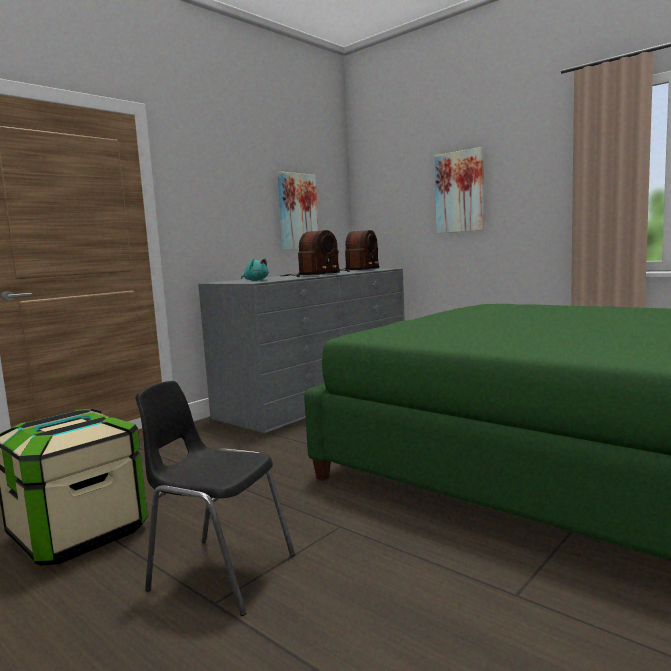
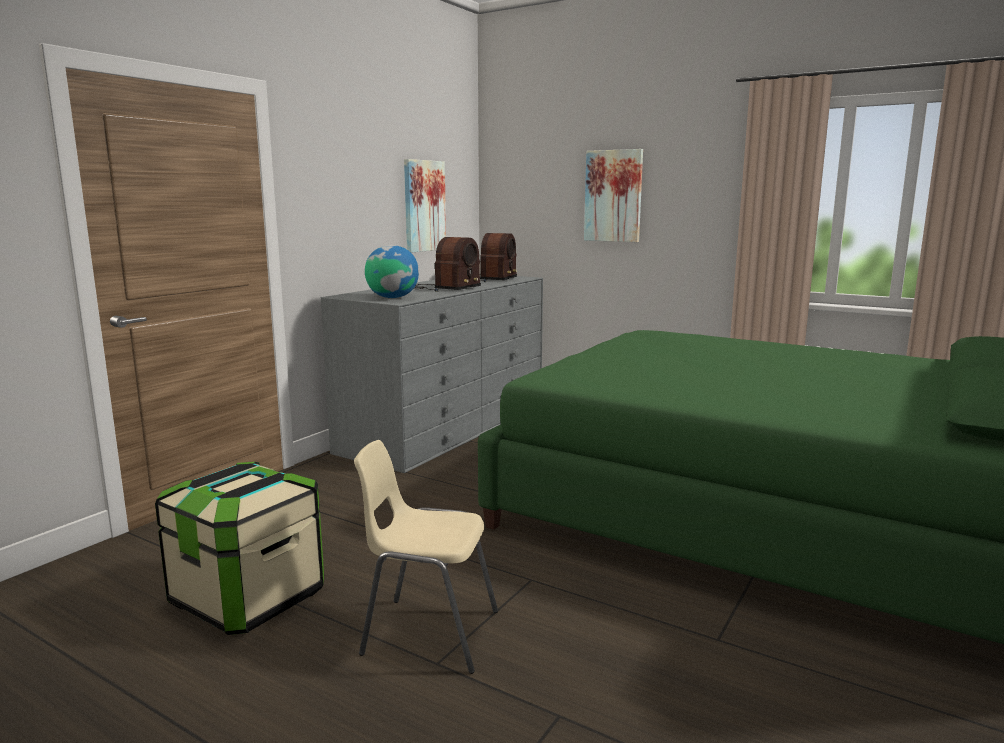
camera: 10 degrees left, 5 degrees up
black chair [135,381,295,616] -> beige chair [354,440,498,674]
turquoise plush toy [241,258,269,281] -> globe [365,245,419,298]

